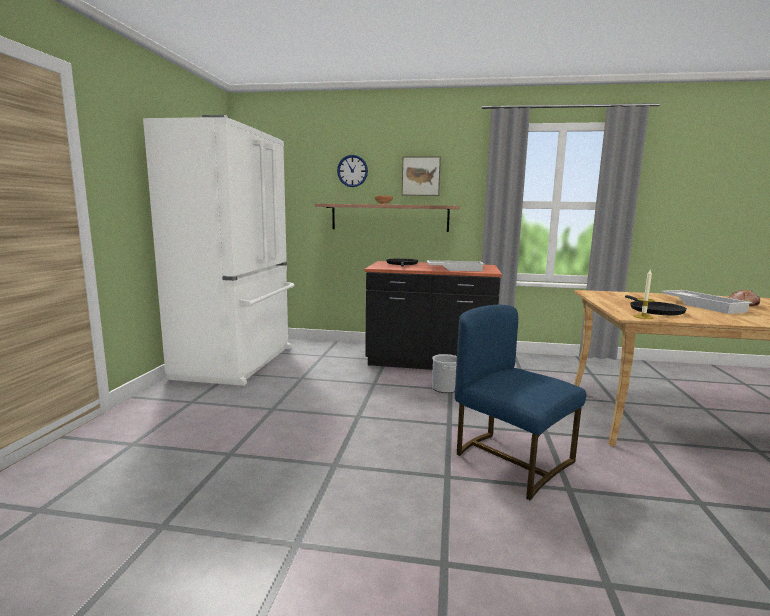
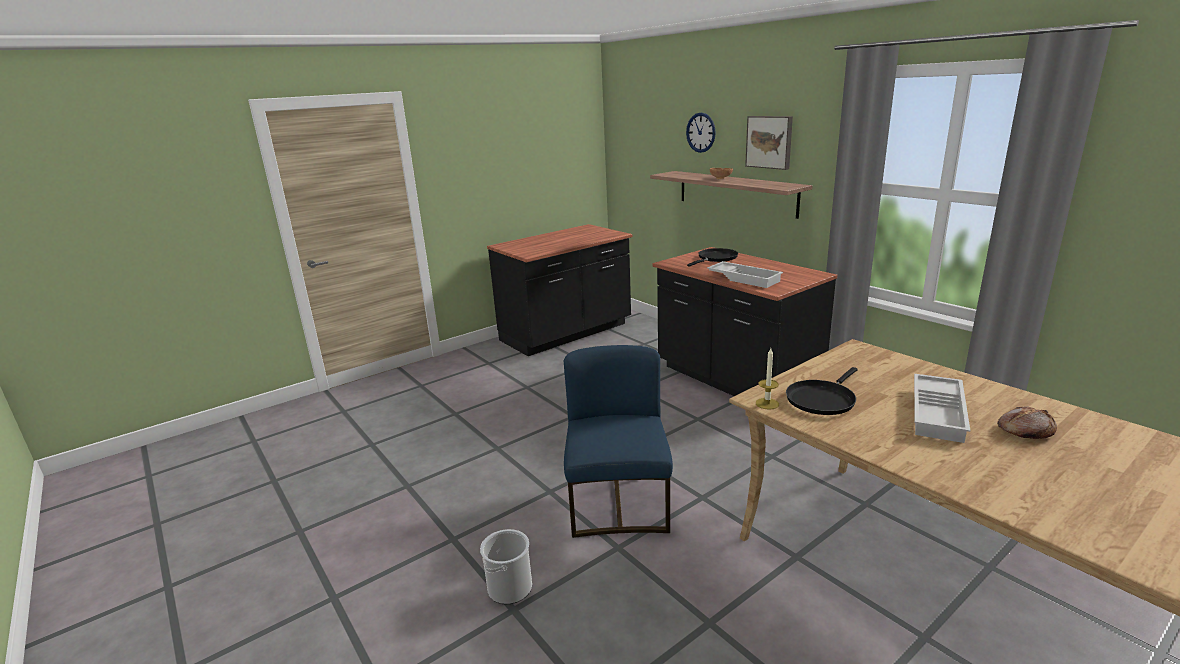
camera: 45 degrees right, 10 degrees up
white fridge [143,115,295,386] -> black counter [487,224,633,356]
bucket [432,354,457,393] -> bucket moved to [480,529,532,604]

